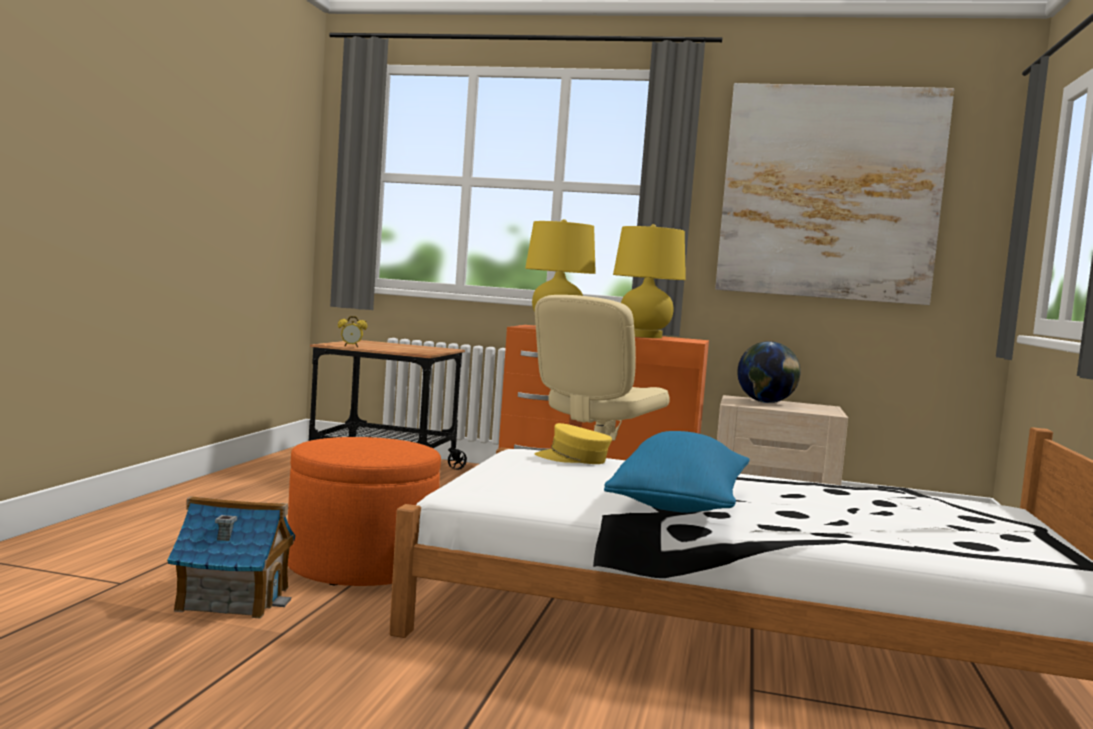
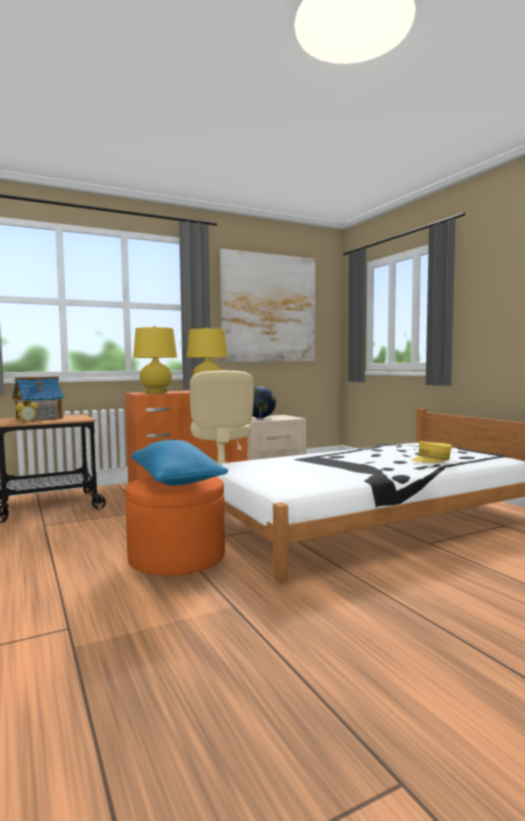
camera: 40 degrees left, 0 degrees up
toy house [167,496,295,619] -> toy house moved to [12,376,64,420]
yellow cap [535,423,612,464] -> yellow cap moved to [412,441,452,463]
blue pillow [604,431,750,513] -> blue pillow moved to [131,440,228,486]

